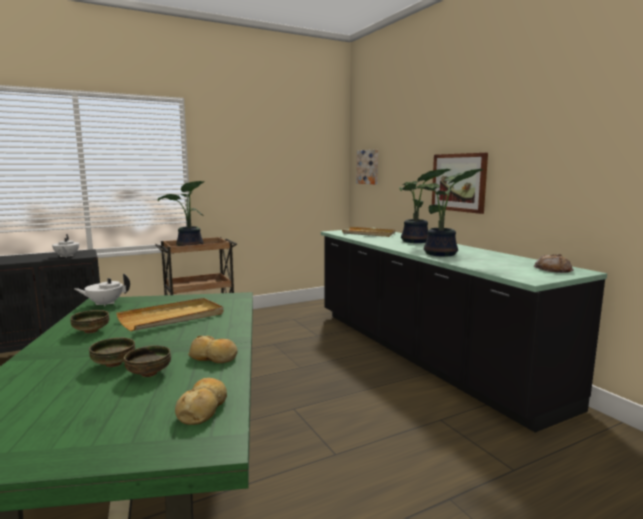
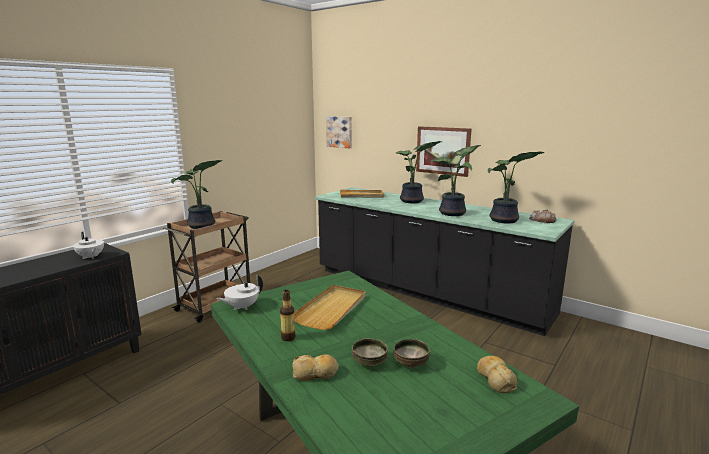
camera: 25 degrees left, 5 degrees up
bowl [70,310,109,333] -> bottle [280,290,295,341]
bread [188,336,238,363] -> bread moved to [292,354,338,381]
none -> potted plant [488,152,545,223]

